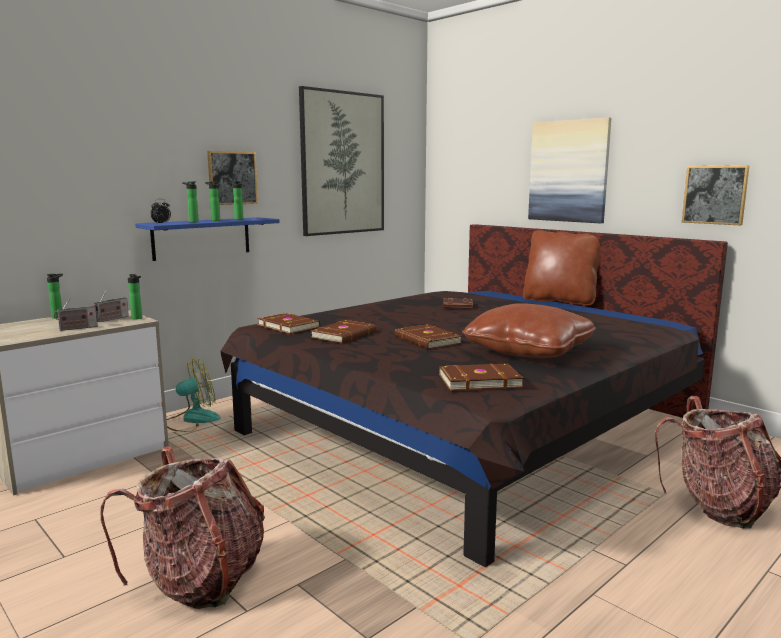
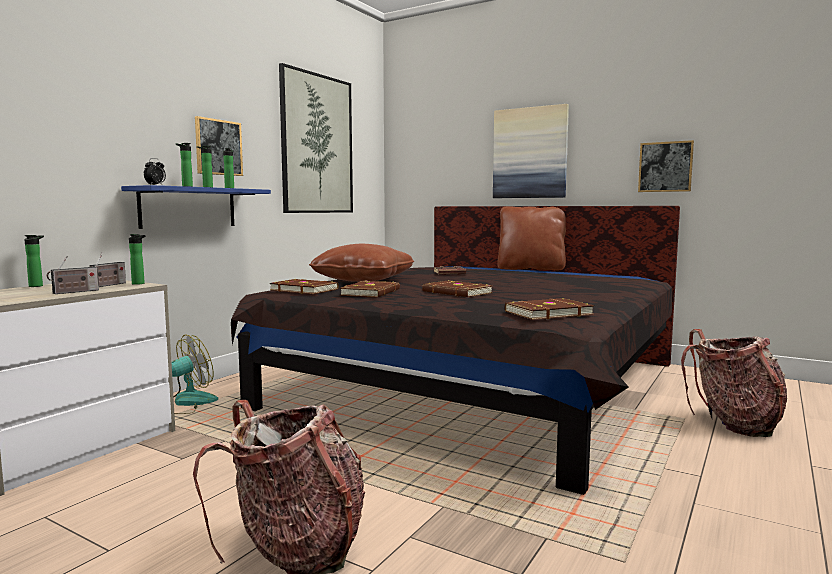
camera: 15 degrees left, 5 degrees down
brown pillow [462,304,596,358] -> brown pillow moved to [309,244,414,282]

